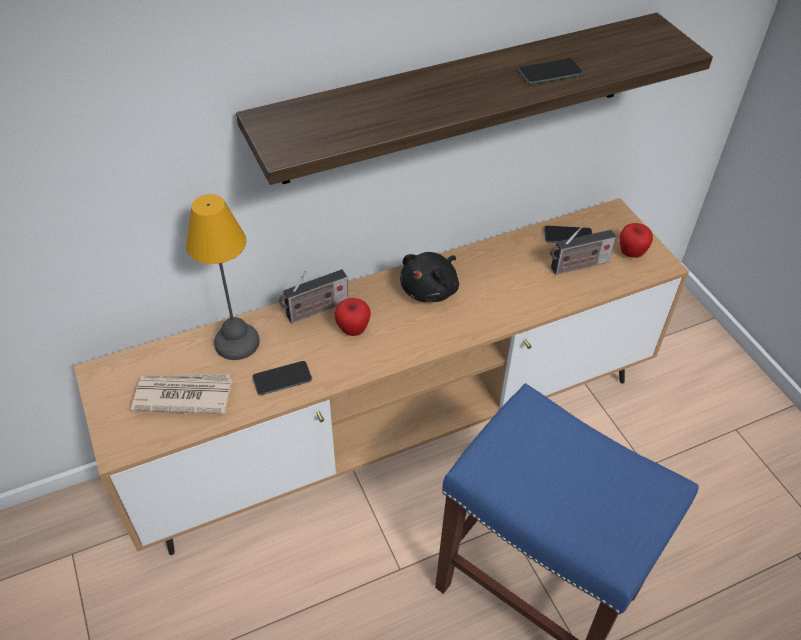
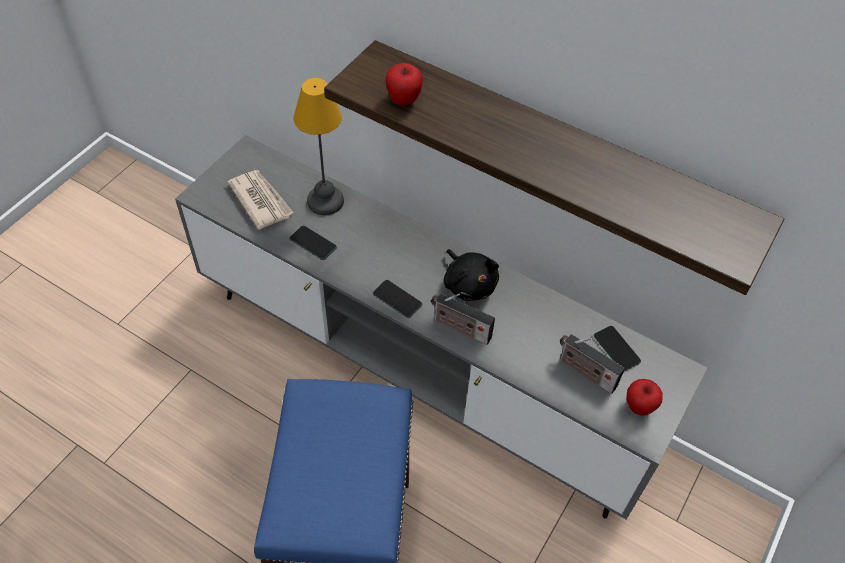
camera: 55 degrees right, 5 degrees up
brown tv stand [74,198,689,555] -> grey tv stand [175,135,708,520]
radio [279,269,348,323] -> radio moved to [431,293,495,345]
apple [335,298,371,336] -> apple moved to [385,63,423,106]
black plush toy [400,252,459,302] -> black plush toy turned 120 degrees counterclockwise [444,249,499,301]
phone [518,58,583,84] -> phone moved to [373,280,422,318]

